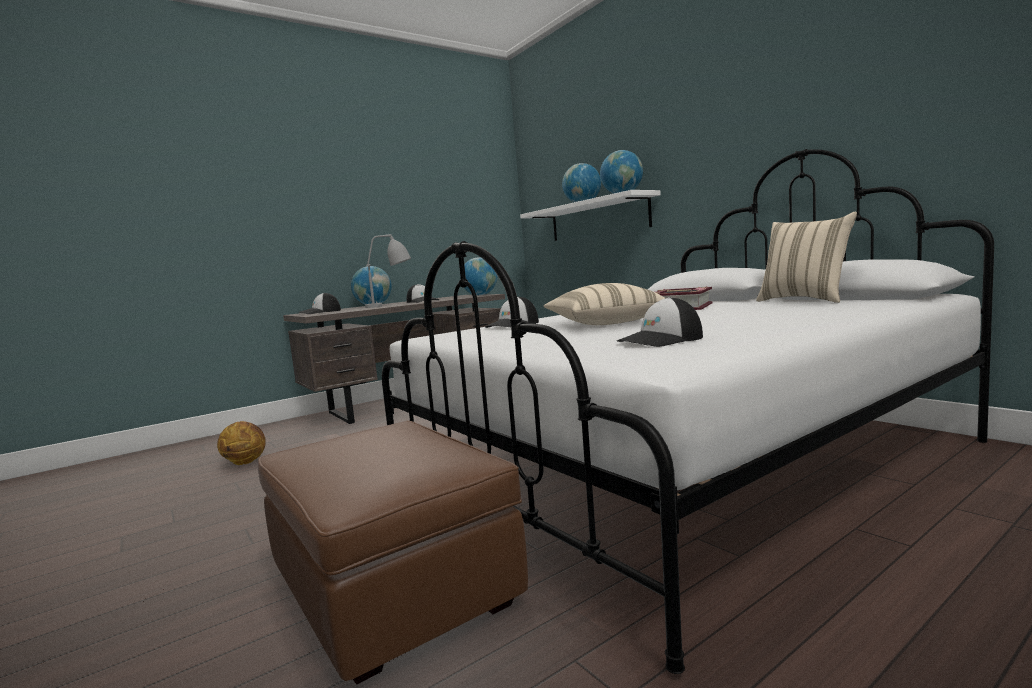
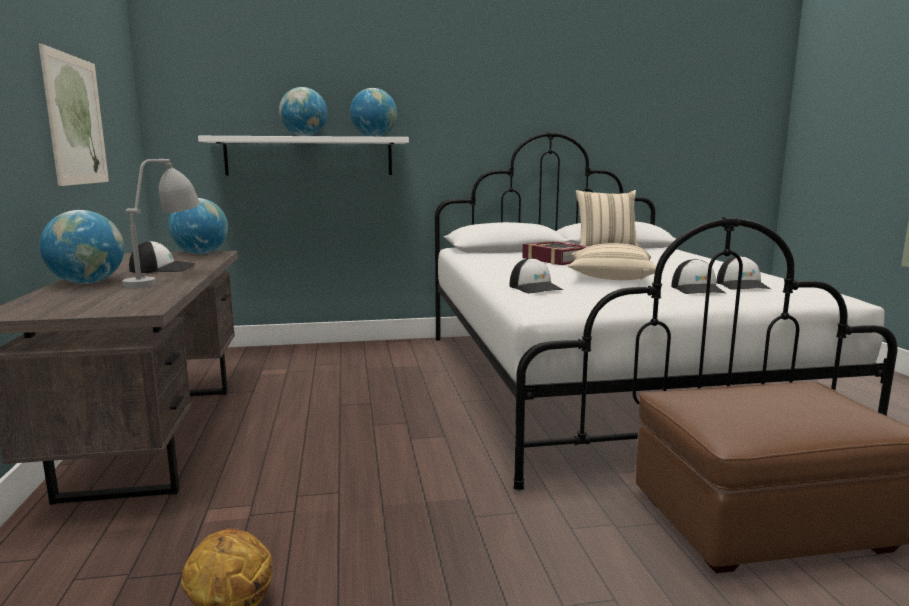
camera: 65 degrees left, 5 degrees up
cap [299,293,341,314] -> cap moved to [671,259,727,294]
none -> picture [39,44,109,186]

